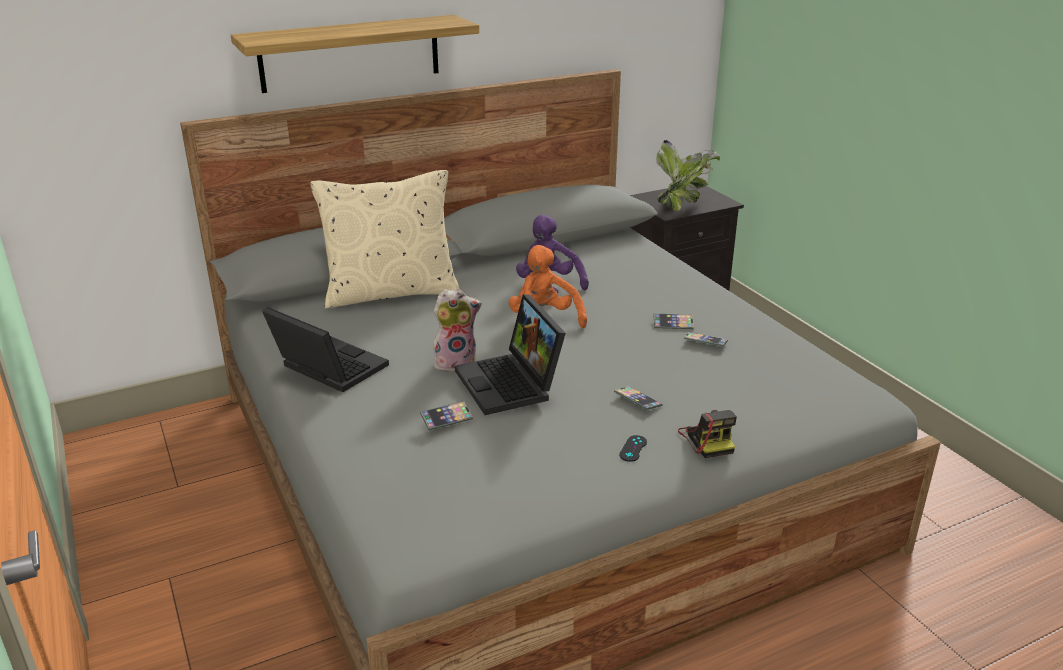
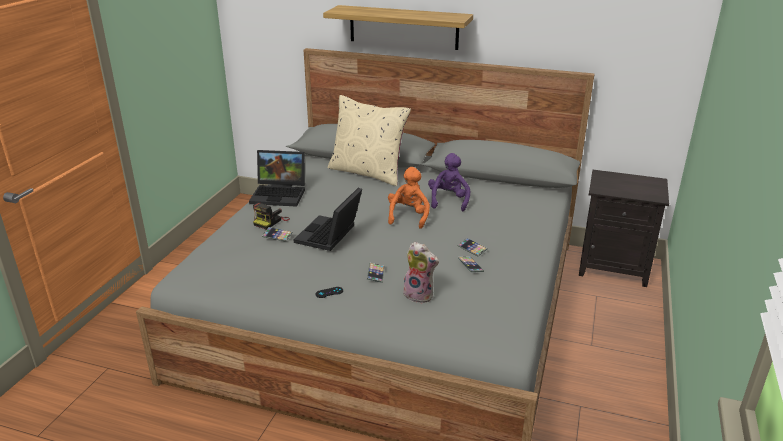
camera: 45 degrees right, 0 degrees up
laptop [262,307,389,392] -> laptop turned 105 degrees clockwise [249,150,305,207]
plush toy [433,288,482,373] -> plush toy moved to [403,242,439,303]
potted plant [656,140,720,210] -> none
camera [678,410,737,458] -> camera moved to [253,203,290,230]

